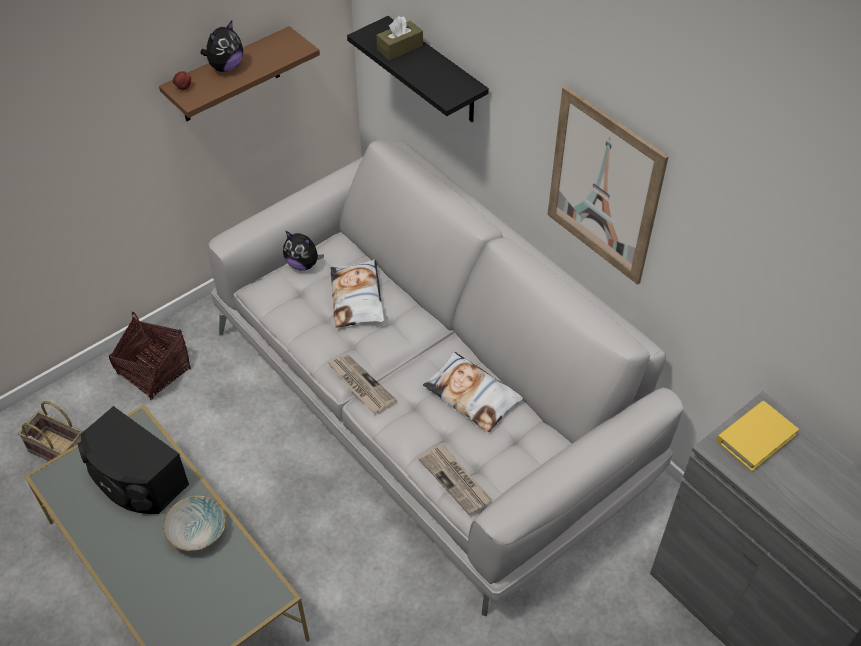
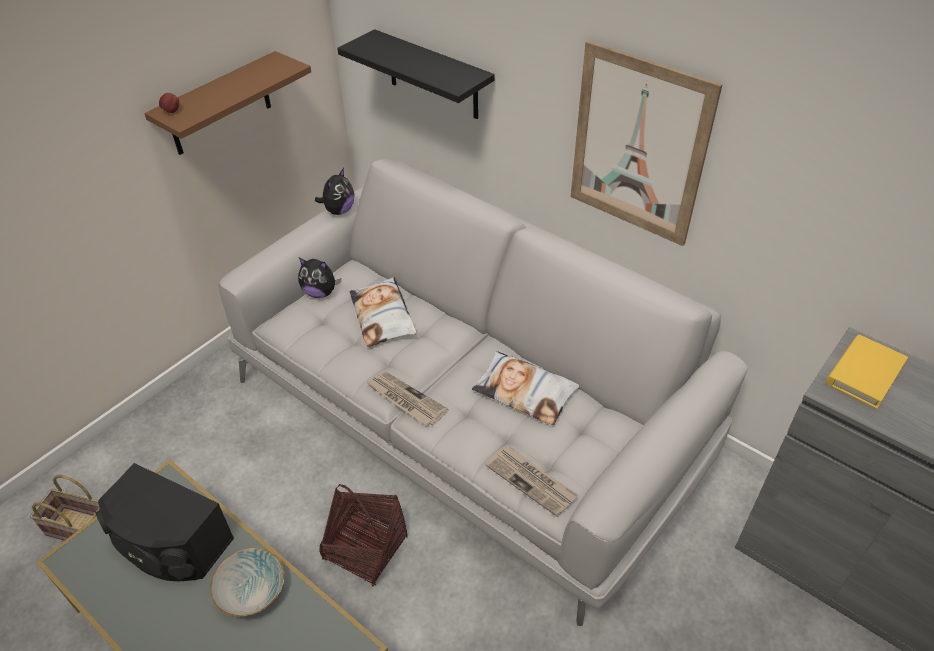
camera: 10 degrees left, 5 degrees down
basket [109,312,191,400] -> basket moved to [319,484,408,586]
plush toy [200,21,243,72] -> plush toy moved to [315,168,354,215]
brown tissue box [376,16,423,60] -> none

